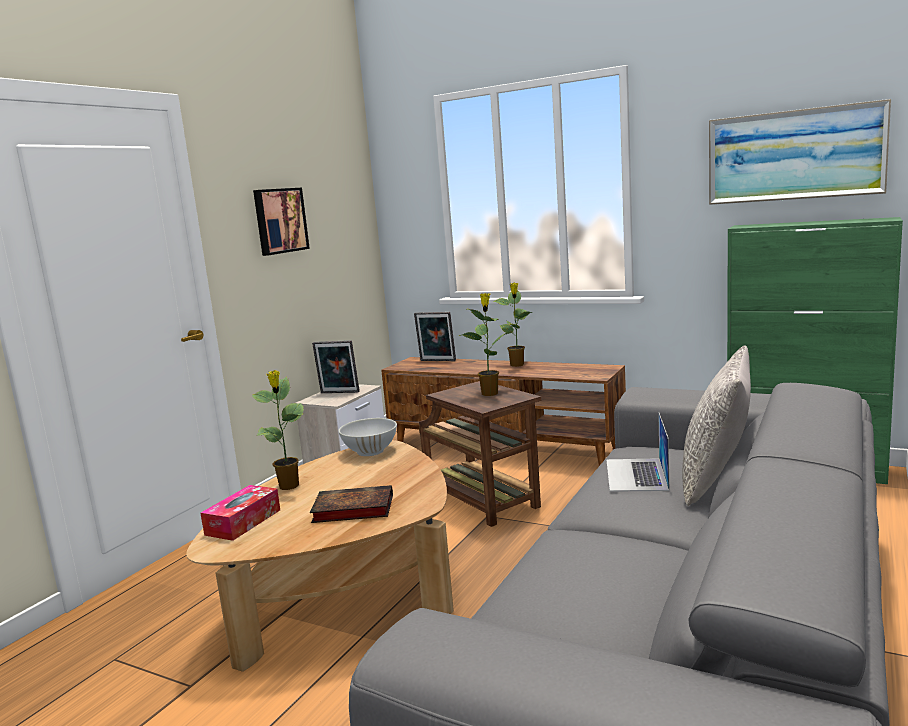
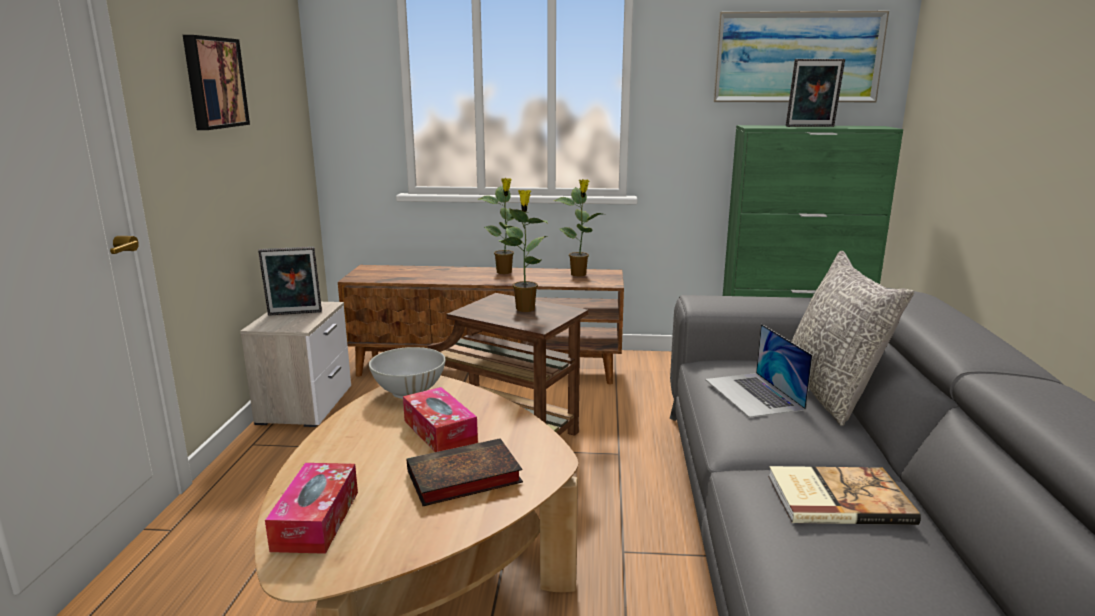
camera: 25 degrees left, 5 degrees up
potted plant [252,370,304,490] -> potted plant moved to [554,179,602,276]
picture frame [414,312,456,361] -> picture frame moved to [786,59,845,127]
none -> tissue box [403,387,478,452]
none -> book [768,466,921,525]

